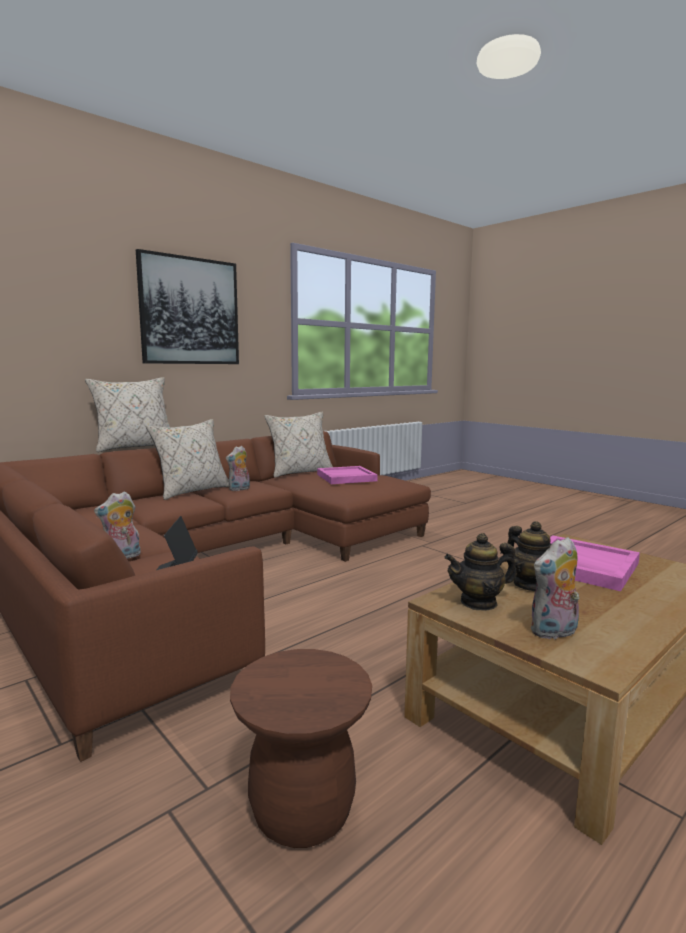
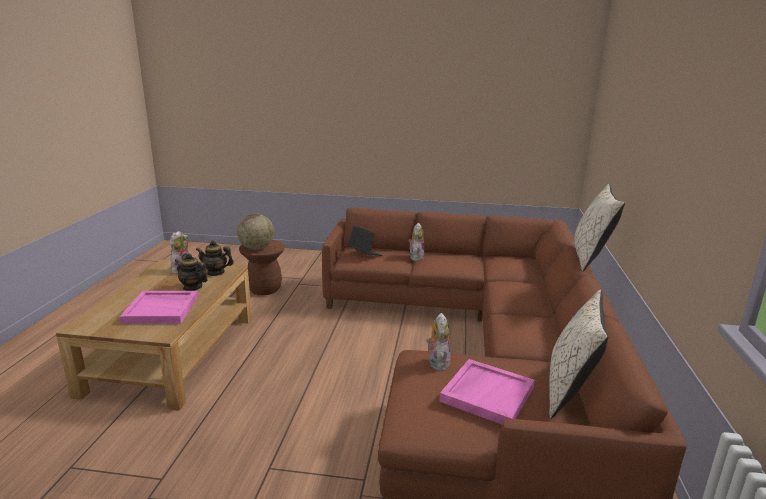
camera: 140 degrees right, 10 degrees up
picture [136,249,239,364] -> none
beige pillow [146,419,230,500] -> none
plush toy [226,446,250,491] -> plush toy moved to [426,313,450,371]
teapot [444,533,517,611] -> teapot turned 120 degrees counterclockwise [196,240,234,276]
none -> globe [237,214,274,250]

